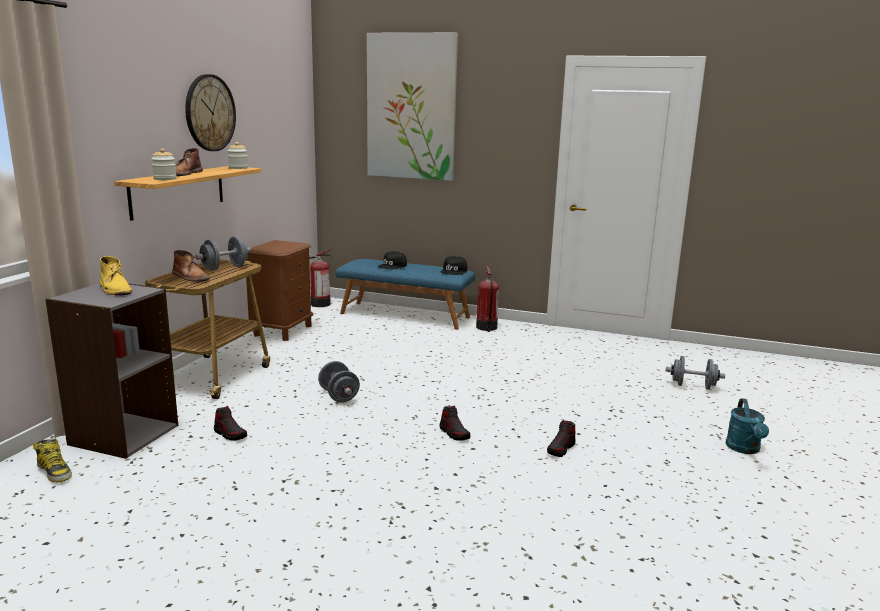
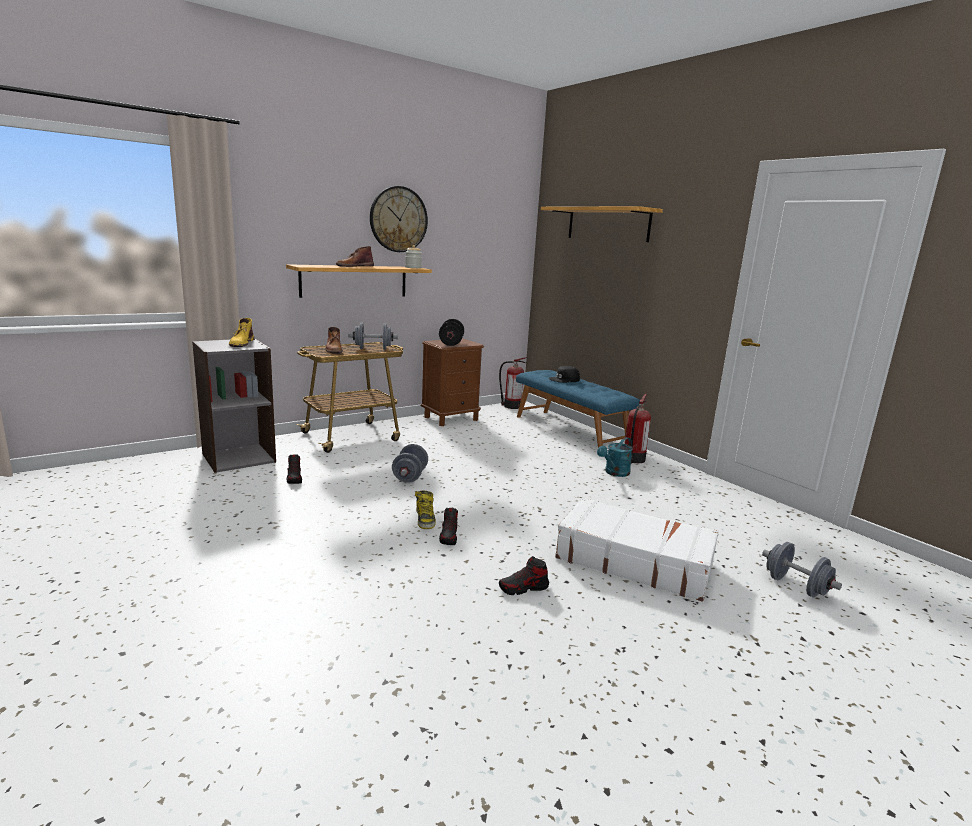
camera: 35 degrees right, 0 degrees up
boot [33,439,72,483] -> boot moved to [415,491,436,529]
jar [151,149,177,180] -> none
picture [367,32,458,181] -> shelf [541,206,663,242]
black cap [441,256,467,275] -> none
turquoise watering can [726,398,769,454] -> turquoise watering can moved to [597,437,633,477]
none -> black dumbbell [439,319,464,346]
none -> white suitcase [555,497,719,602]

